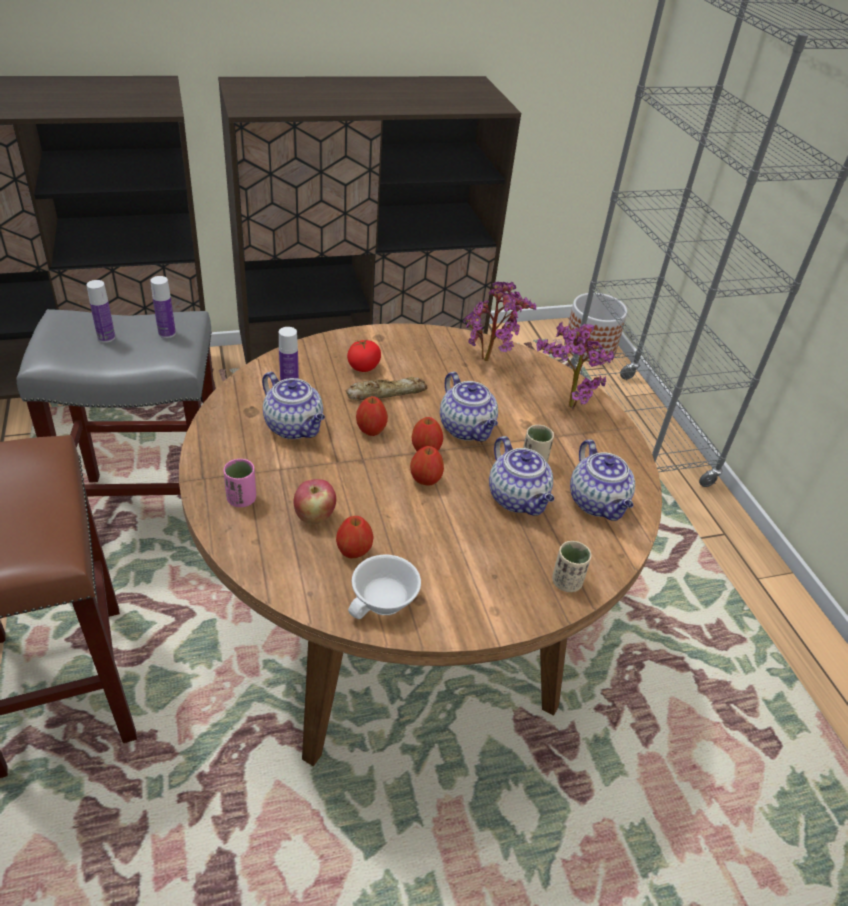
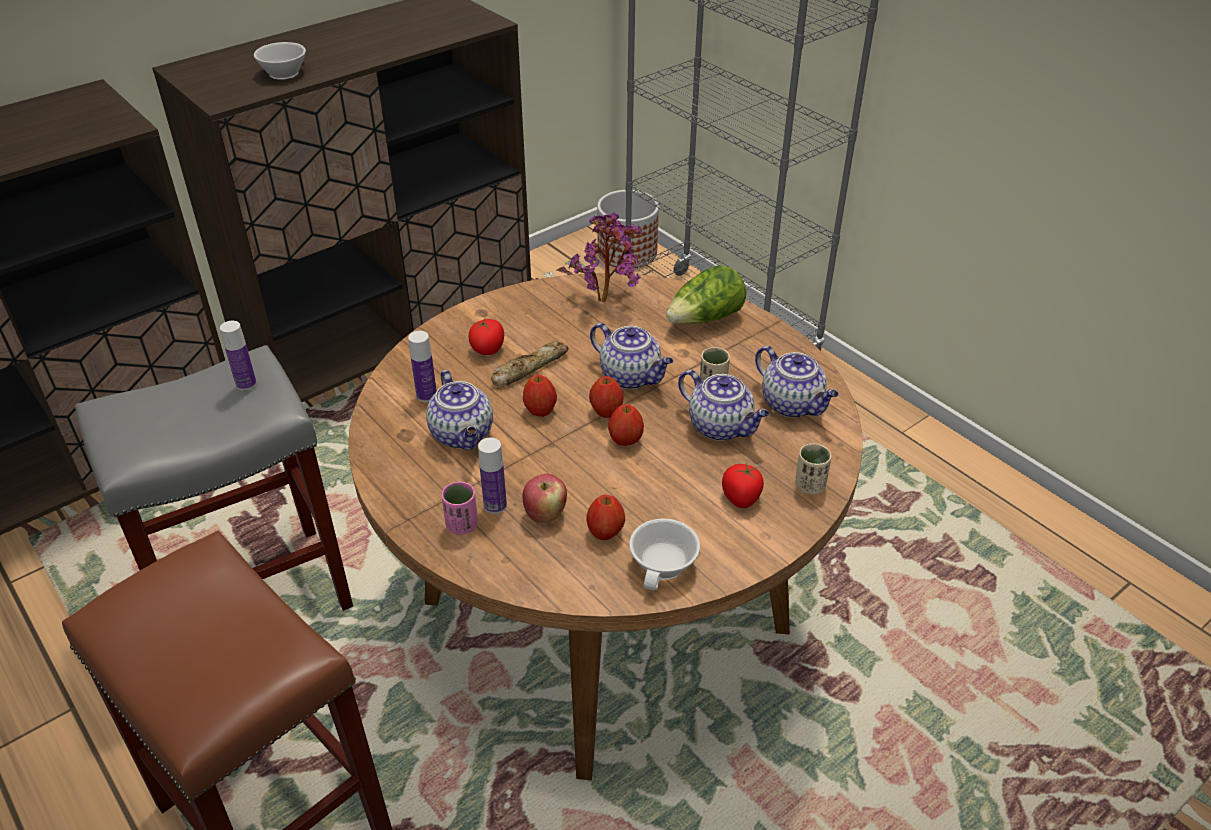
camera: 20 degrees left, 0 degrees up
bottle [86,280,115,343] -> bottle moved to [478,438,507,514]
teapot [262,371,325,439] -> teapot turned 45 degrees clockwise [426,370,493,450]
potted plant [537,322,614,408] -> lettuce [666,265,746,323]
none -> white cup [254,42,306,79]
none -> tomato [722,463,764,508]

